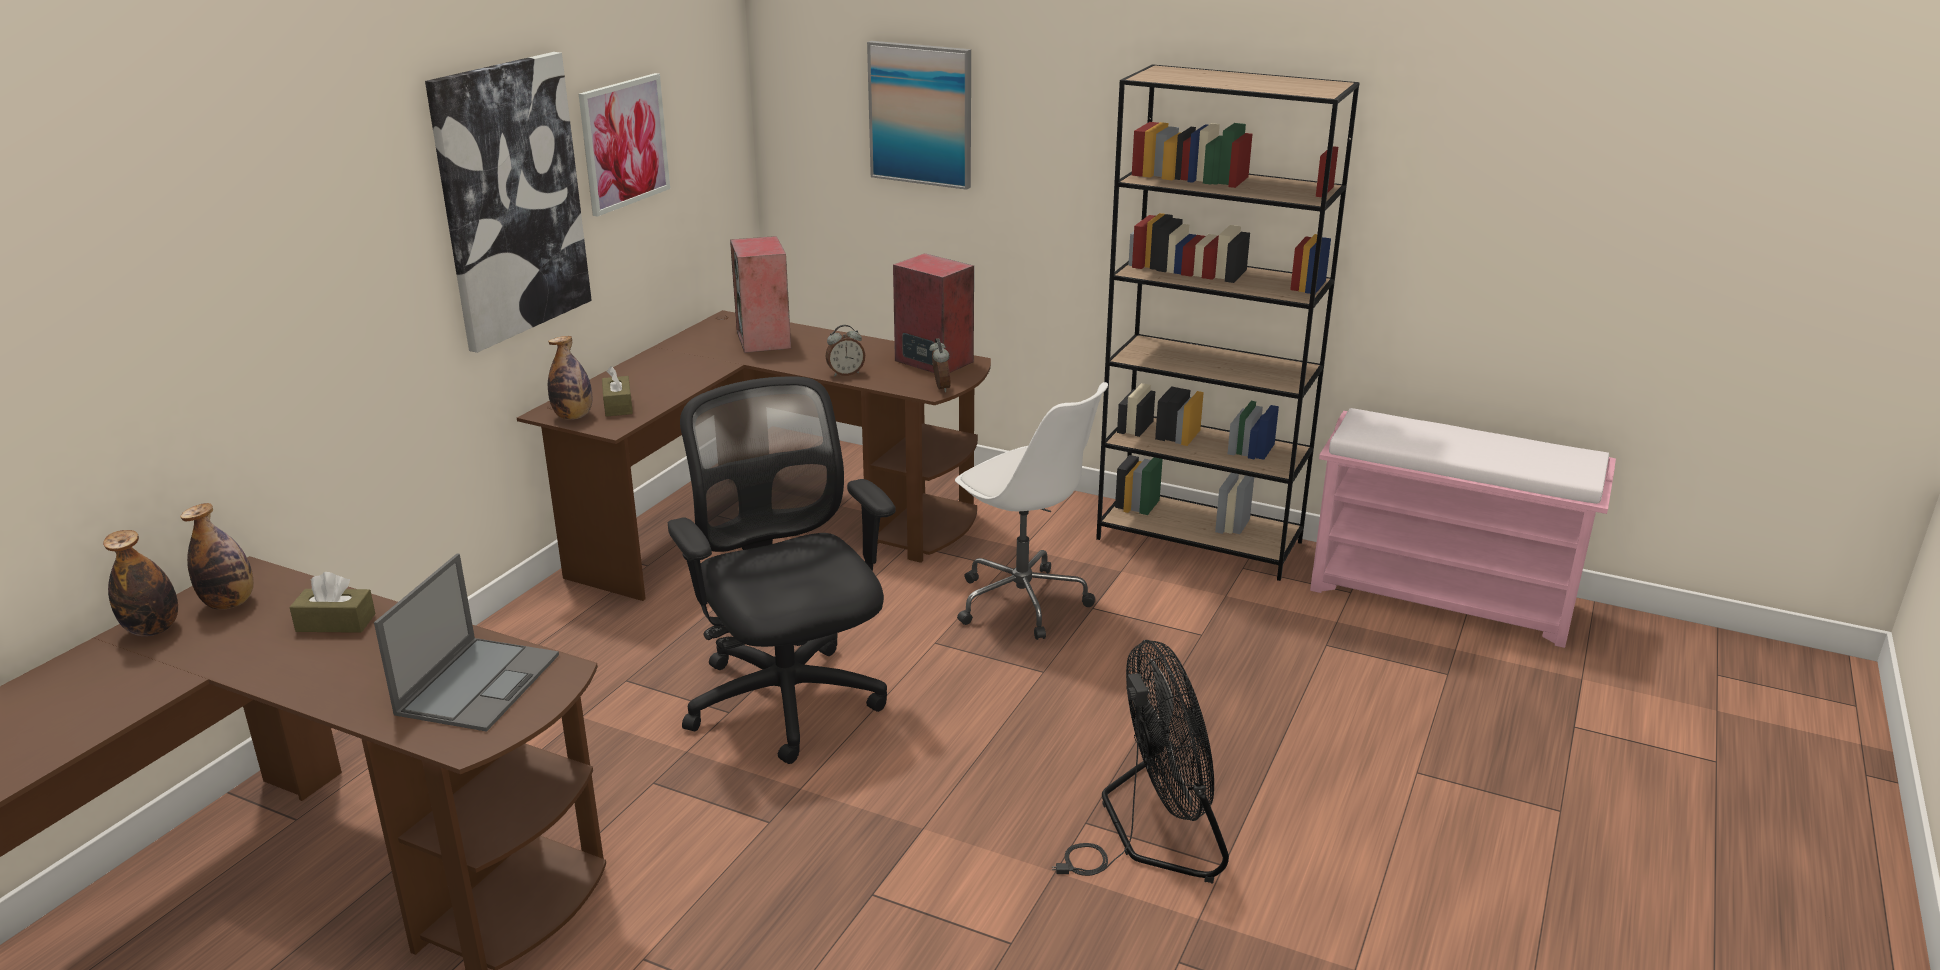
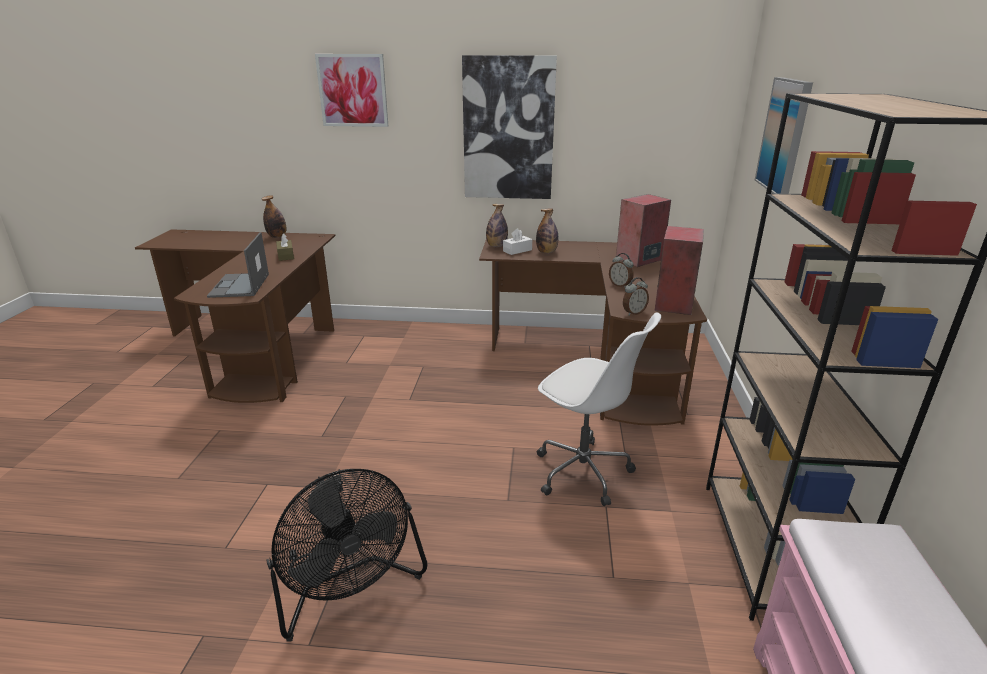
camera: 70 degrees right, 0 degrees up
bottle [180,503,254,610] -> bottle moved to [536,209,559,253]
laptop [374,554,559,732] -> laptop turned 90 degrees clockwise [207,232,269,298]
picture [579,73,670,217] -> picture moved to [315,54,388,127]
brown tissue box [602,366,633,417] -> white tissue box [503,228,532,255]
black office chair [668,377,896,764] -> none
white office chair [955,382,1108,640] -> white office chair turned 75 degrees counterclockwise [536,313,661,506]

